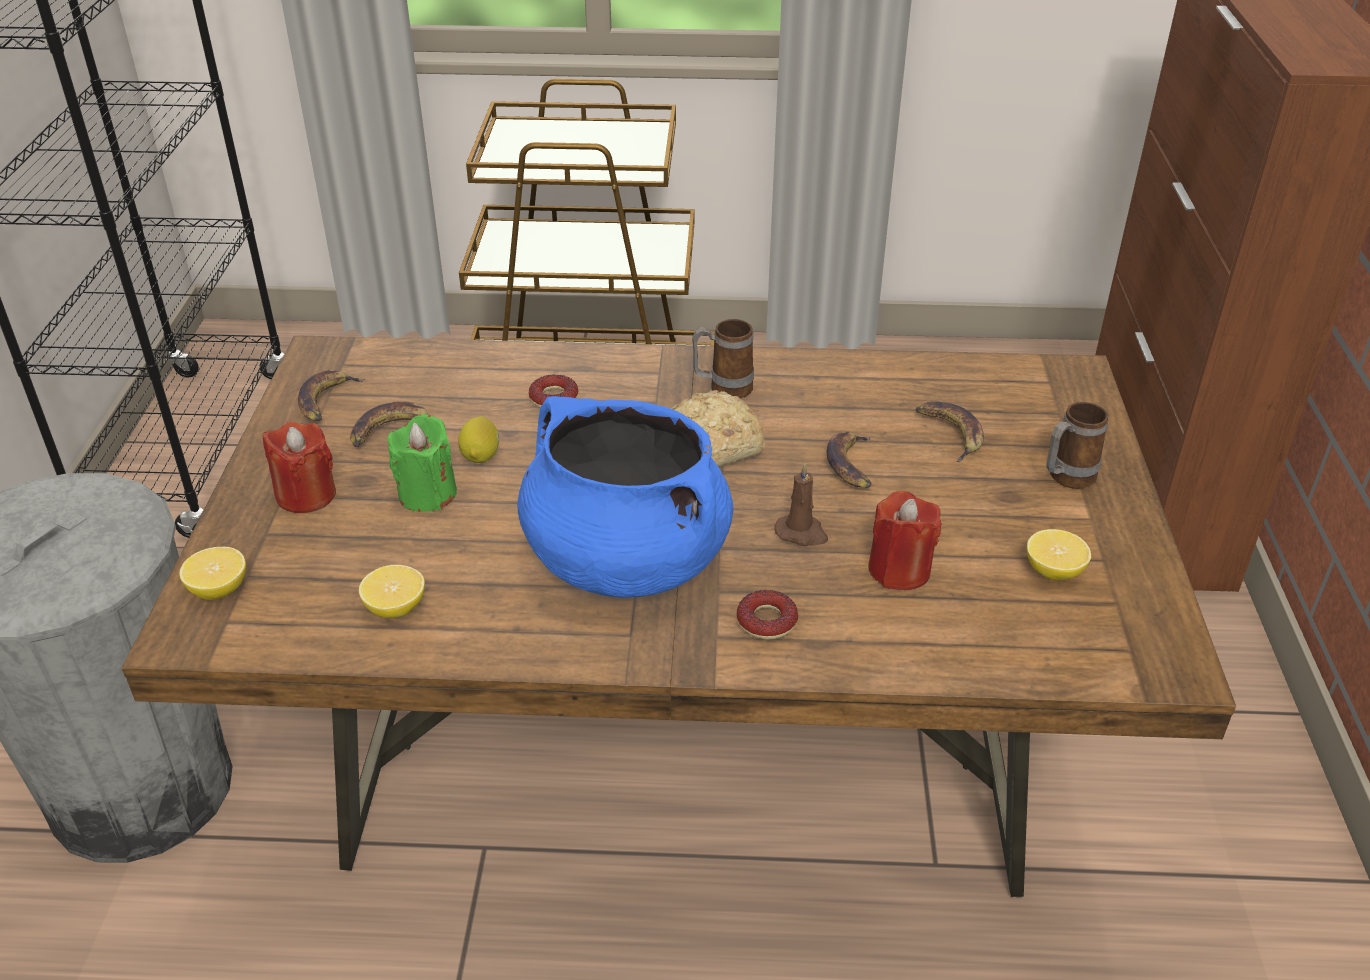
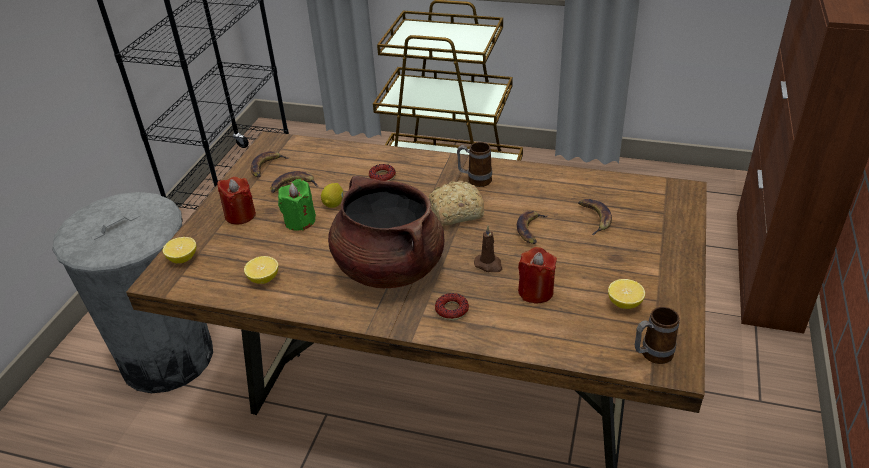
camera: 15 degrees right, 0 degrees up
blue cooking pot [517,396,733,598] -> brown cooking pot [328,176,444,288]
mug [1046,402,1108,489] -> mug moved to [635,307,680,364]

